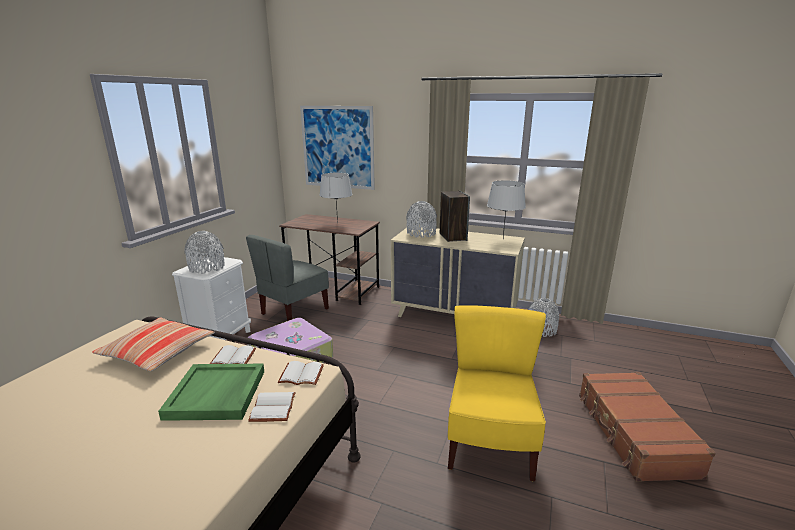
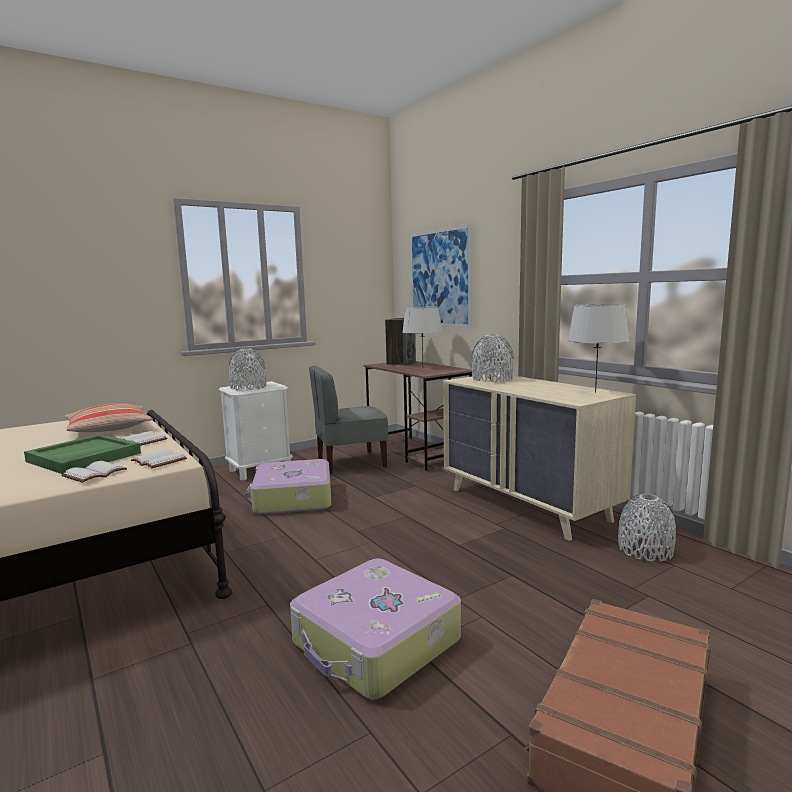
camera: 35 degrees right, 10 degrees down
speaker [440,191,470,242] -> speaker moved to [385,318,416,366]
yellow chair [448,305,546,481] -> suitcase [290,558,461,699]

